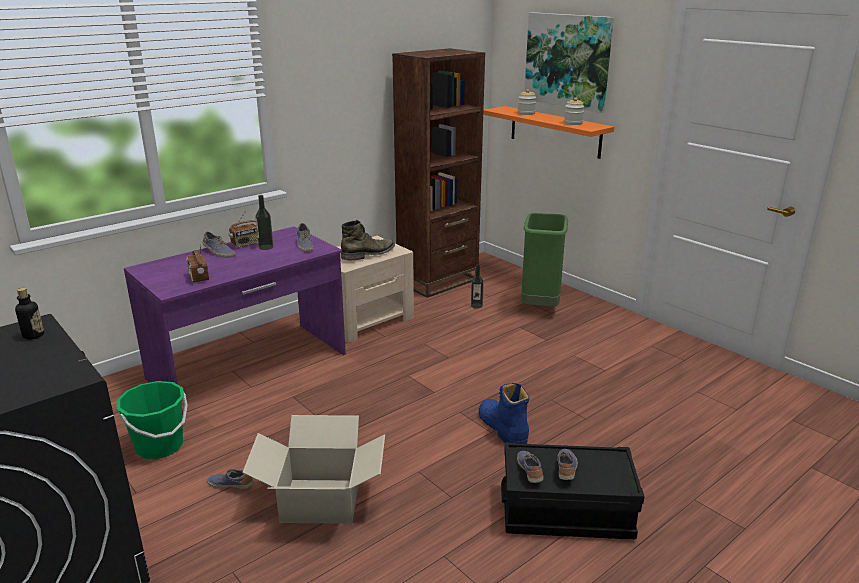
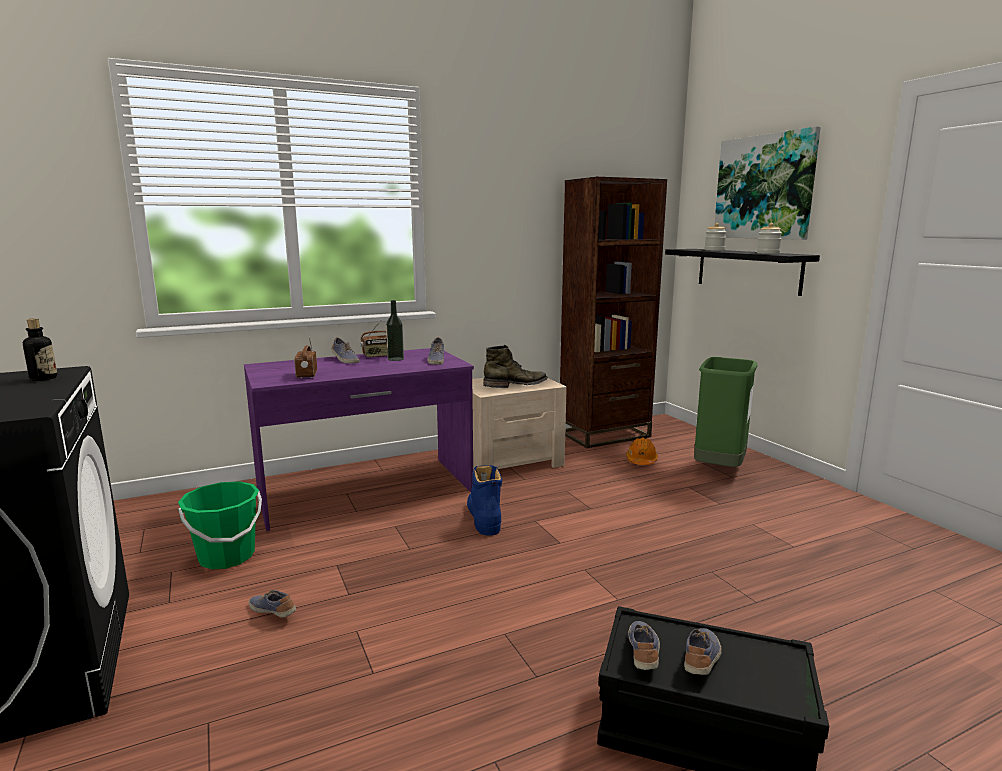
camera: 15 degrees right, 10 degrees down
cardboard box [242,415,385,524] -> none
bottle [471,265,484,309] -> orange hard hat [626,438,658,465]
blue boot [478,383,530,444] -> blue boot moved to [467,465,502,536]
orange shelf [483,106,614,159] -> black shelf [665,249,820,296]

